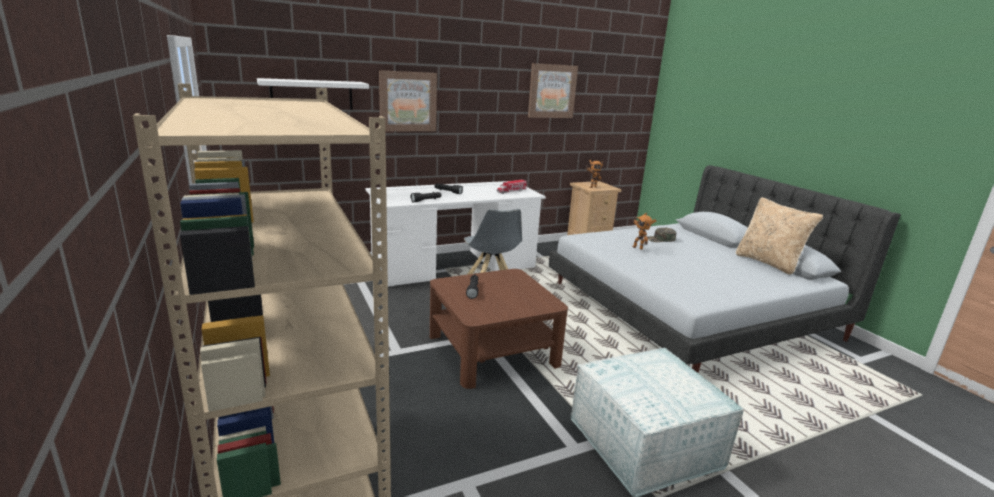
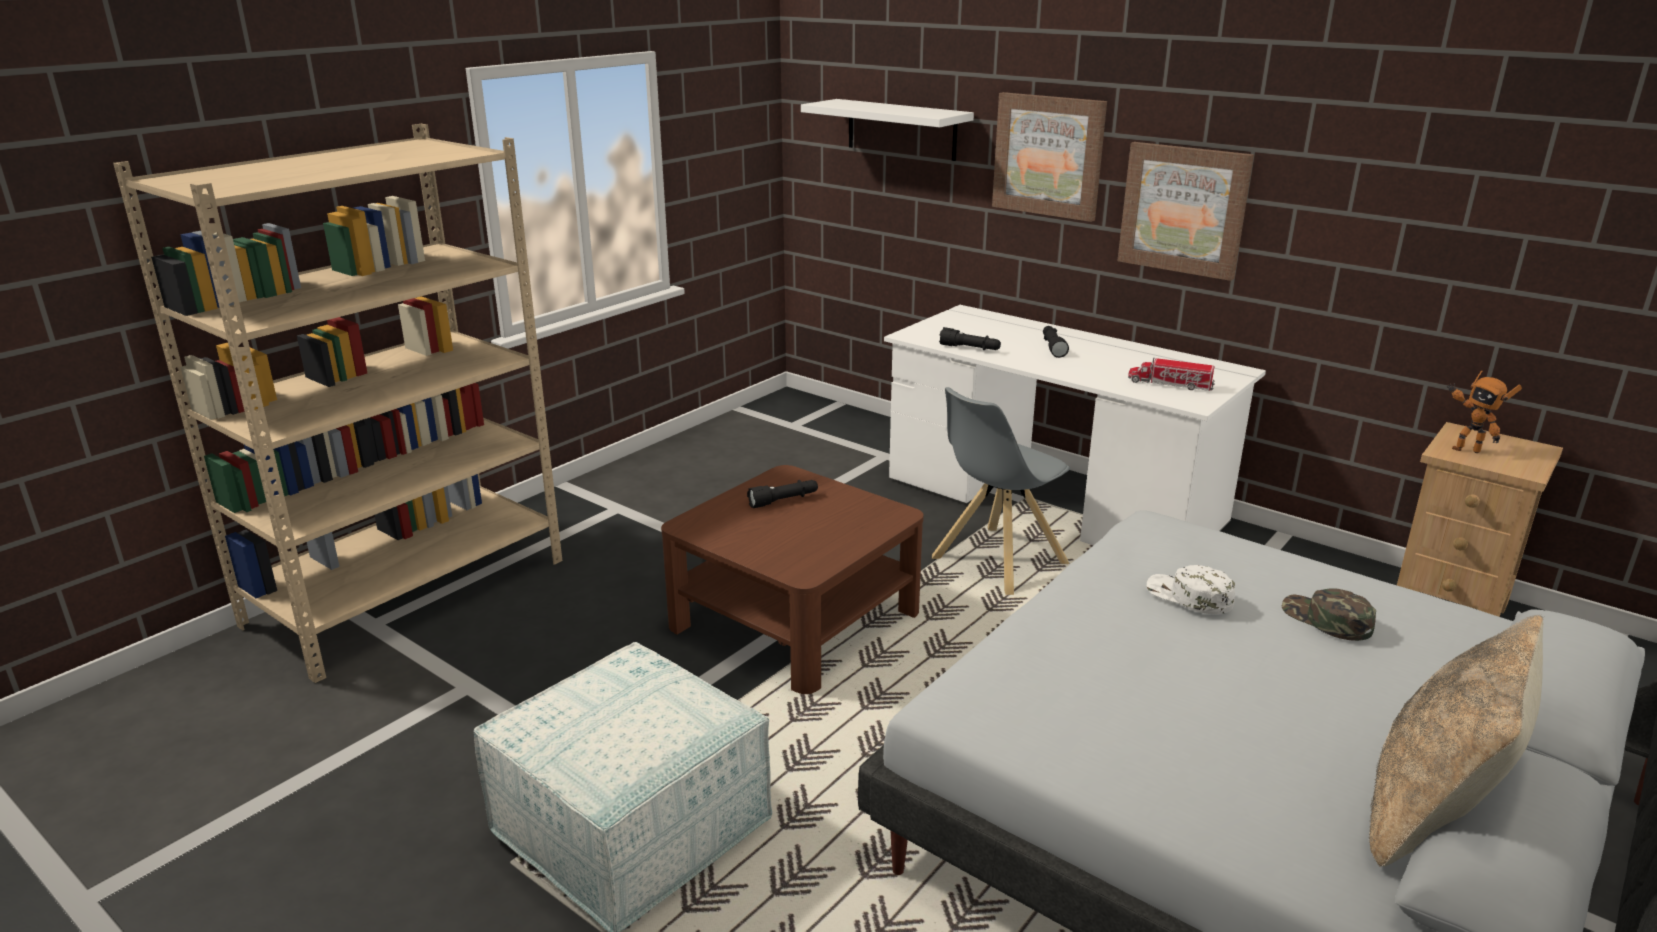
camera: 65 degrees right, 5 degrees up
picture [528,63,578,118] -> picture moved to [1117,142,1254,281]
toy robot [632,213,656,250] -> white cap [1147,565,1235,614]

